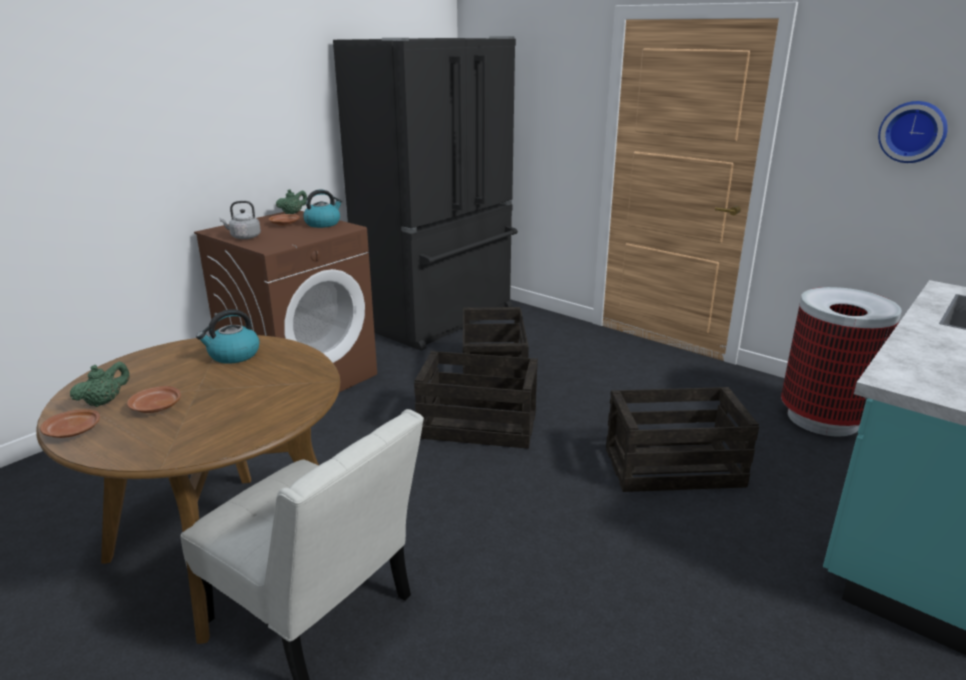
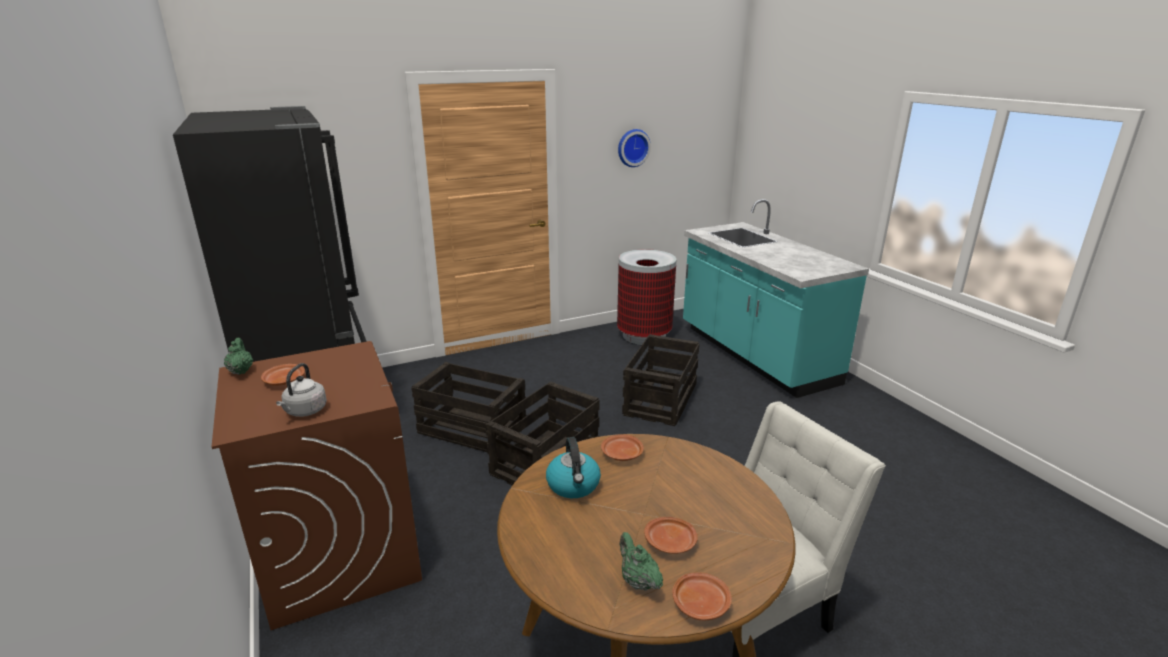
camera: 65 degrees left, 0 degrees up
kettle [303,189,342,228] -> none
none -> brown plate [601,434,644,461]

